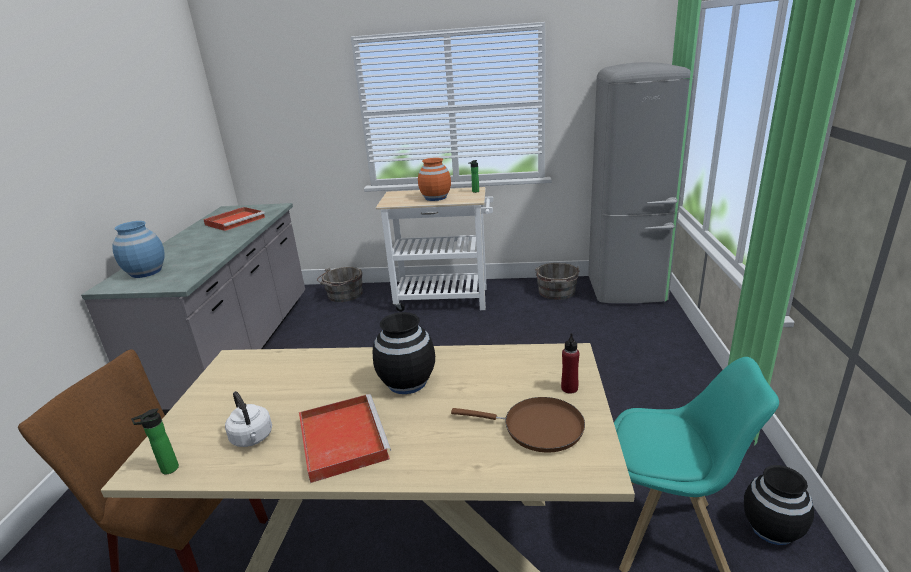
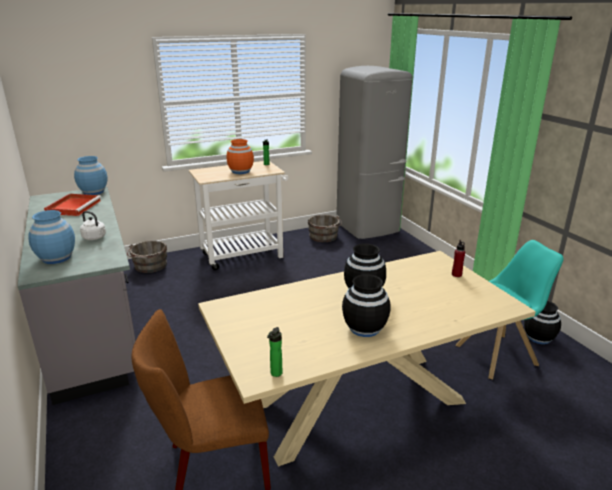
camera: 30 degrees left, 0 degrees up
white kettle [225,391,272,447] -> white kettle moved to [80,211,106,240]
red tray [299,394,391,483] -> black vase [342,274,391,337]
brown frying pan [451,397,585,453] -> none
none -> blue vase [74,156,108,195]

